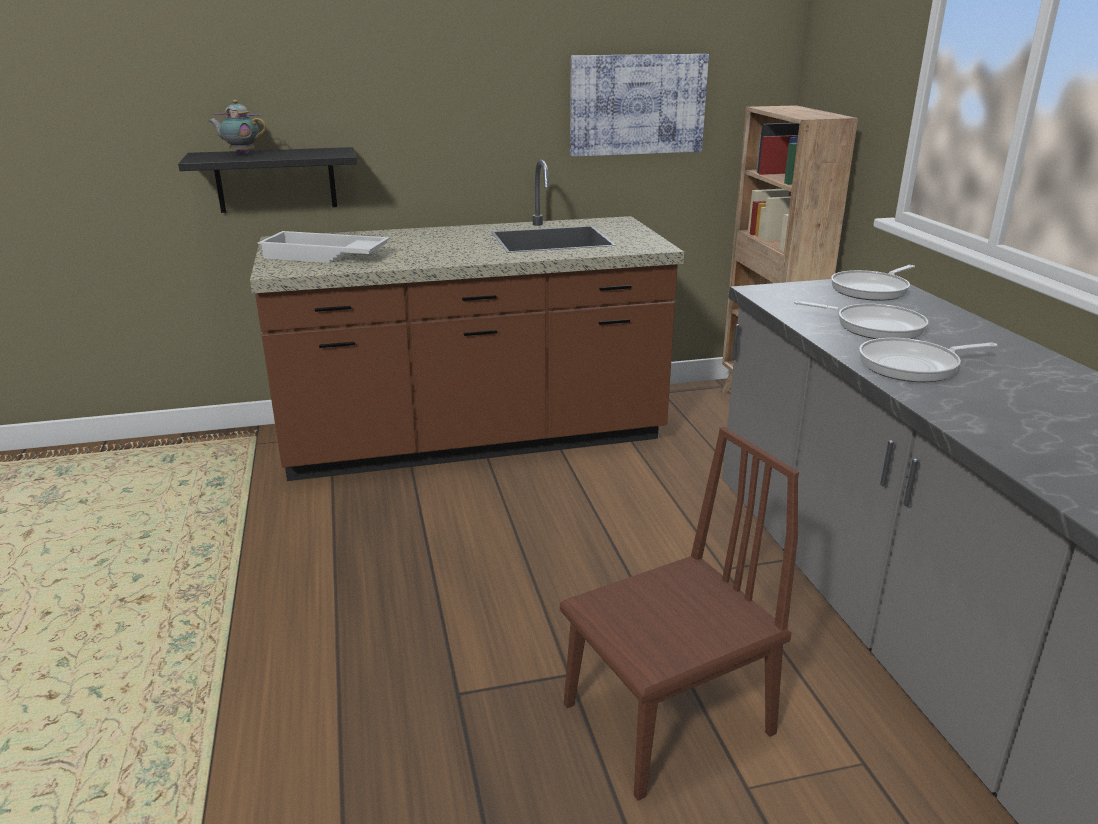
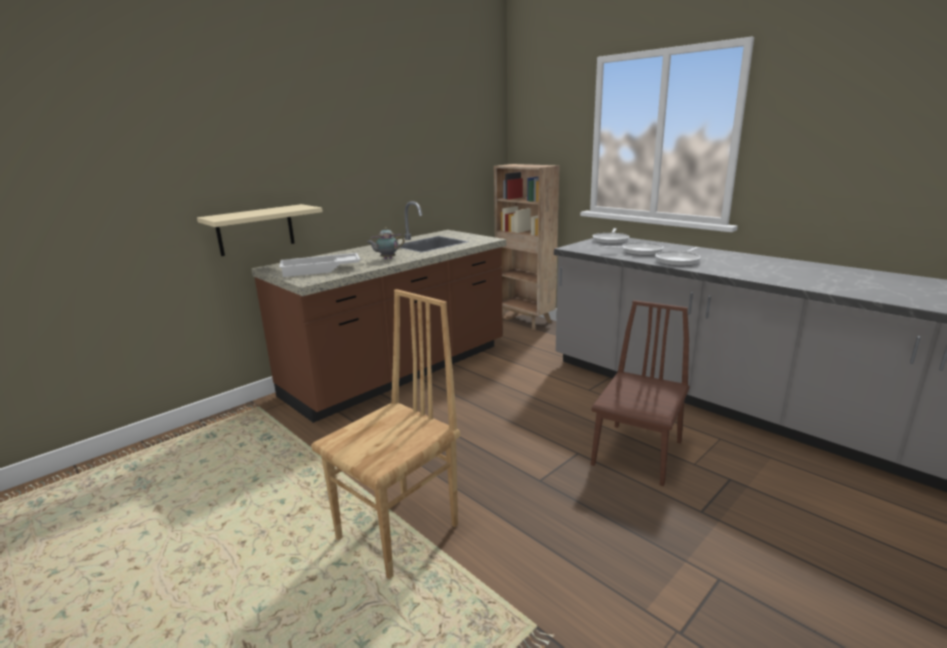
camera: 30 degrees left, 5 degrees down
black shelf [178,147,357,213] -> beige shelf [197,204,323,256]
teapot [209,100,266,154] -> teapot moved to [367,227,405,259]
picture [570,54,709,157] -> none
none -> brown chair [311,289,460,579]

